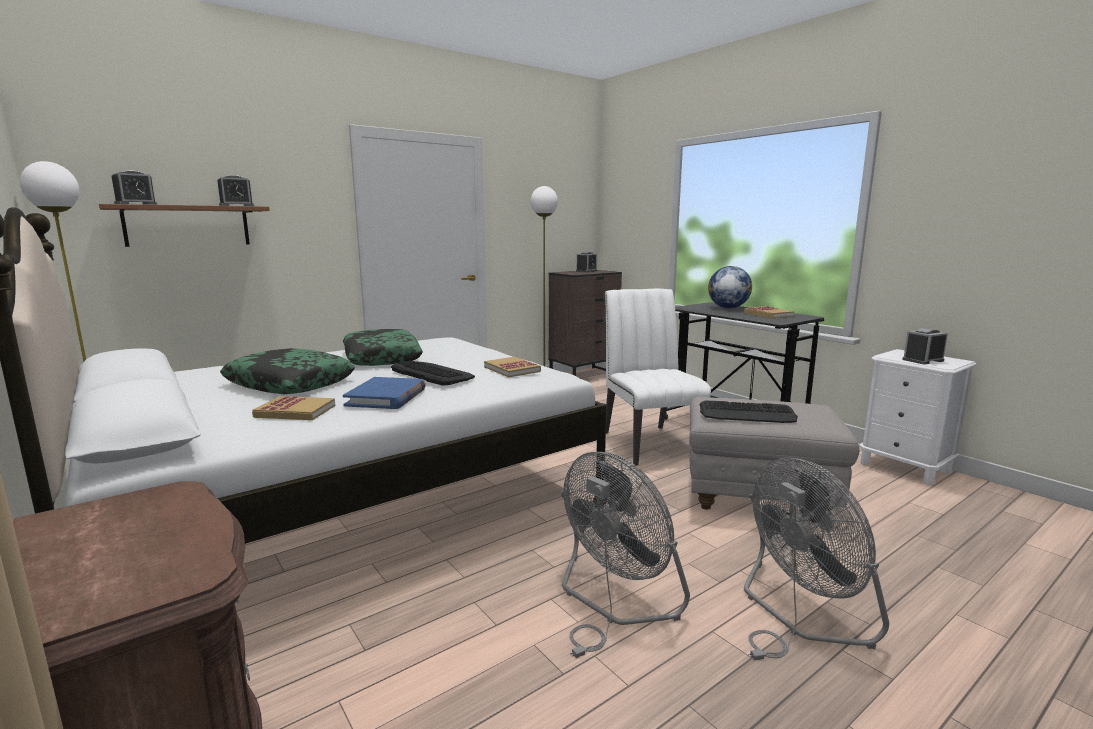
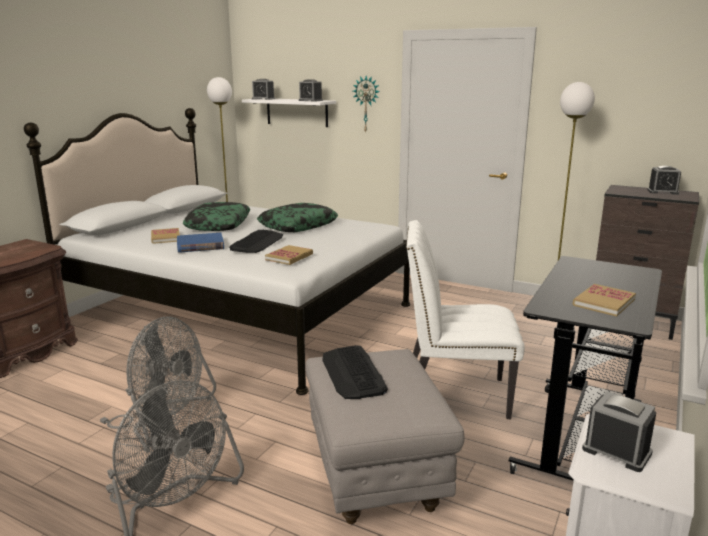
camera: 65 degrees right, 5 degrees up
brown shelf [99,204,270,247] -> white shelf [242,98,336,127]
white chair [605,288,711,465] -> white chair turned 135 degrees counterclockwise [406,220,525,419]
globe [708,266,752,308] -> none
none -> wall clock [353,76,380,133]

